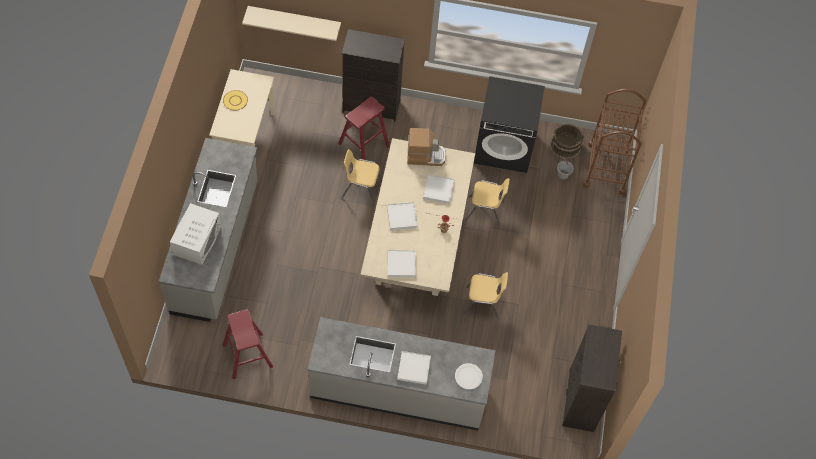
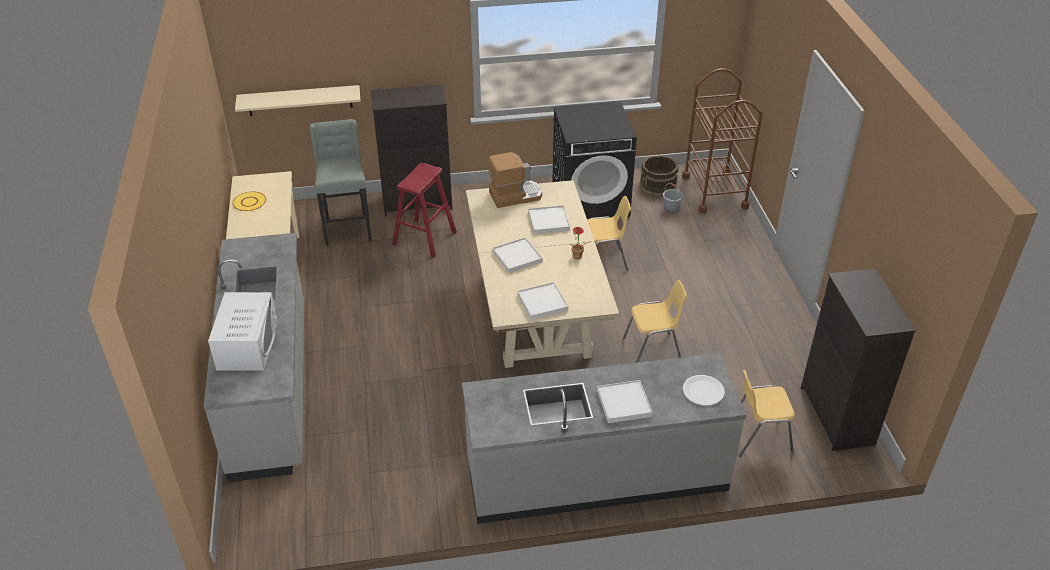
camera: 15 degrees left, 20 degrees down
red stool [222,309,273,379] -> none
yellow chair [342,149,382,206] -> yellow chair moved to [739,370,795,457]
none -> grey stool [310,119,372,246]

